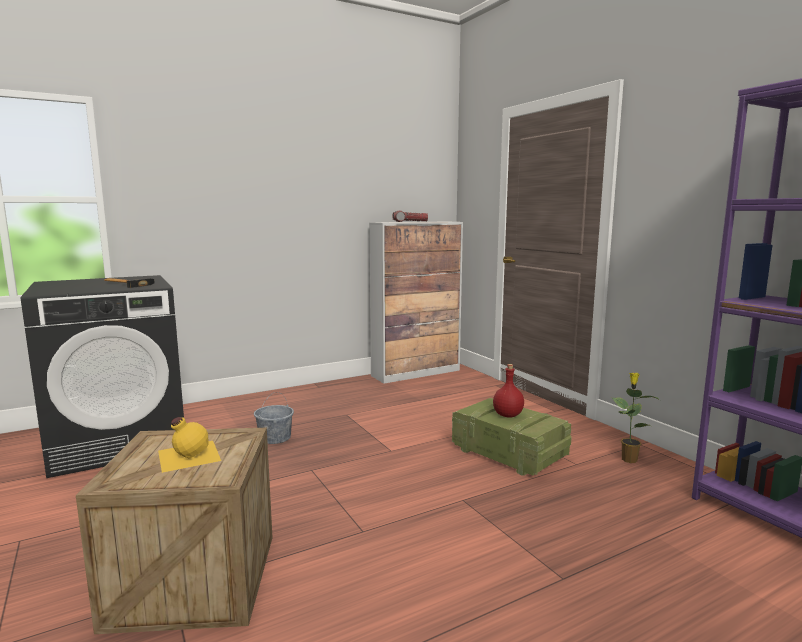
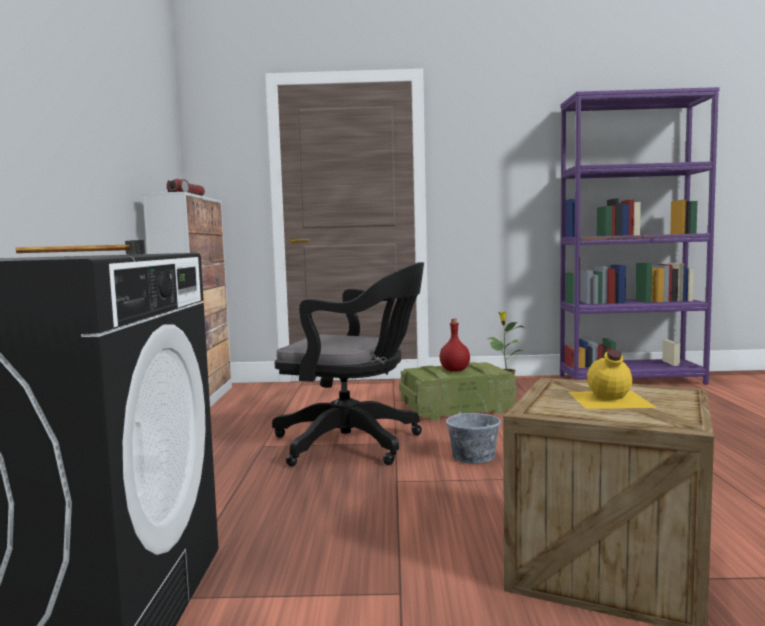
camera: 60 degrees left, 5 degrees down
grey bucket [254,392,294,444] -> grey bucket moved to [446,392,501,464]
none -> black office chair [272,262,424,466]

